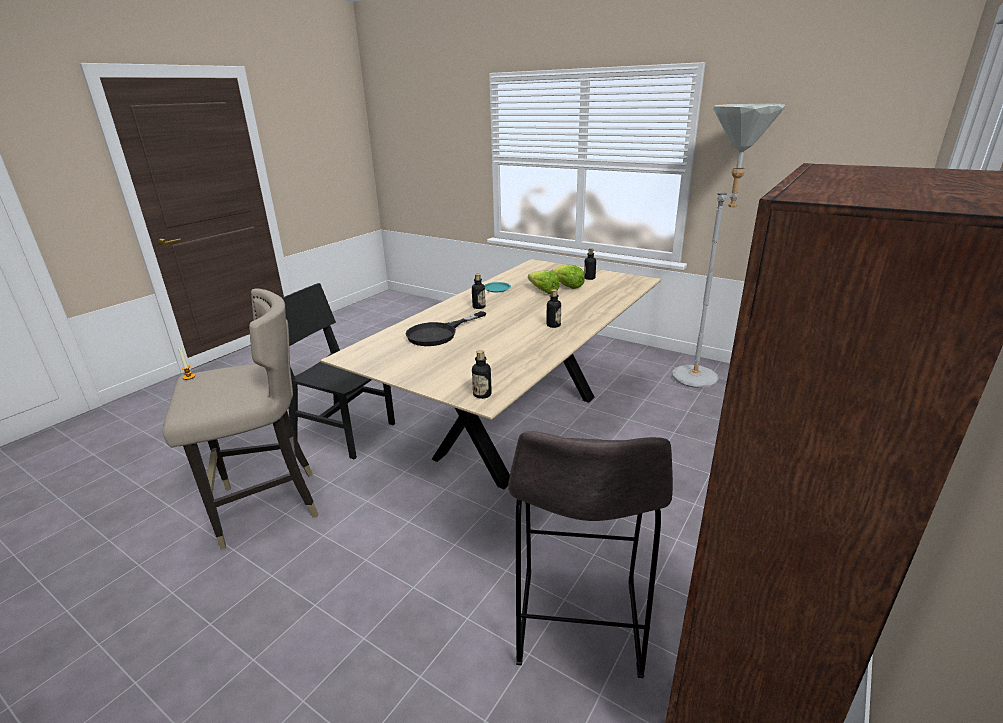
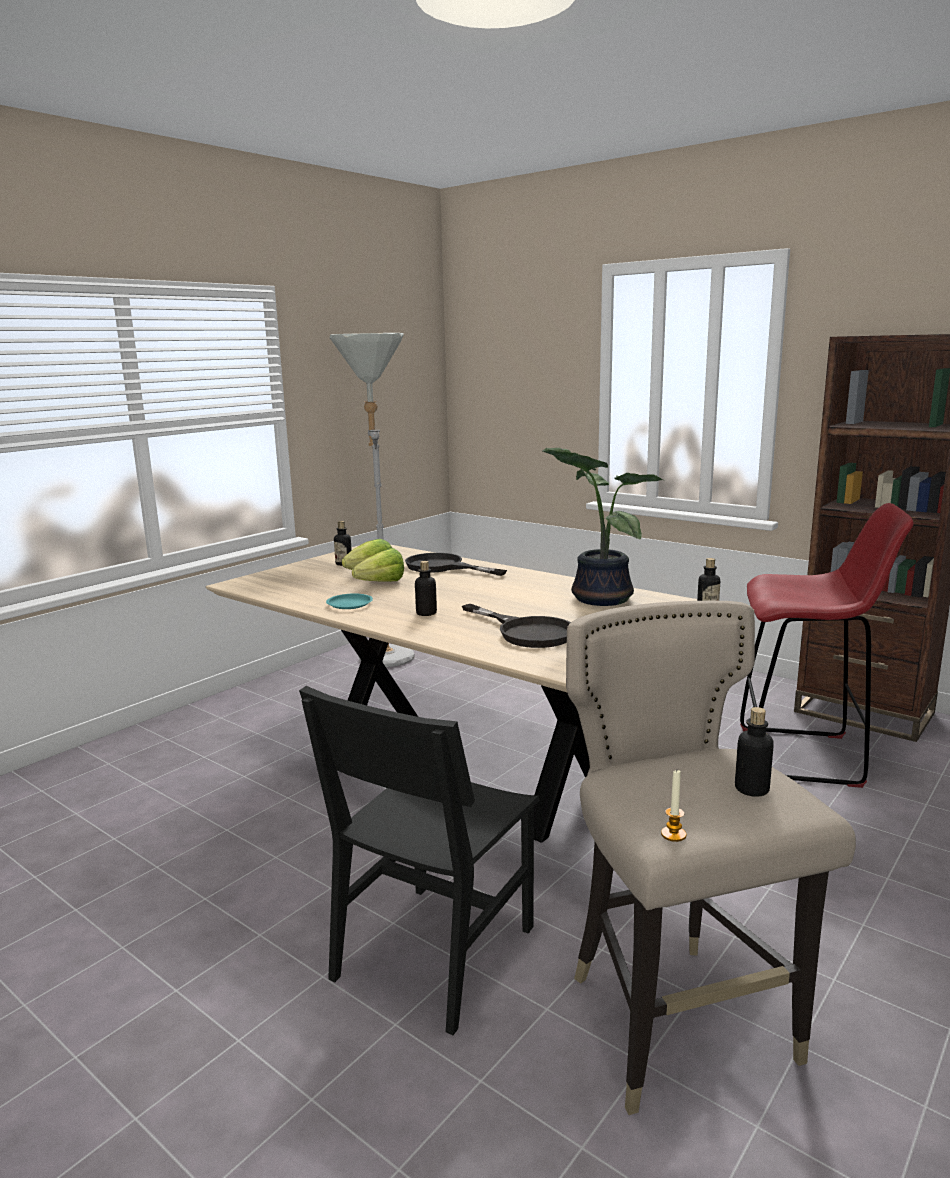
camera: 85 degrees left, 10 degrees down
grey stool [508,431,673,678] -> red stool [740,503,914,788]
bottle [546,289,561,328] -> bottle moved to [735,707,774,797]
none -> black frying pan [405,553,507,576]
none -> potted plant [543,448,663,606]

